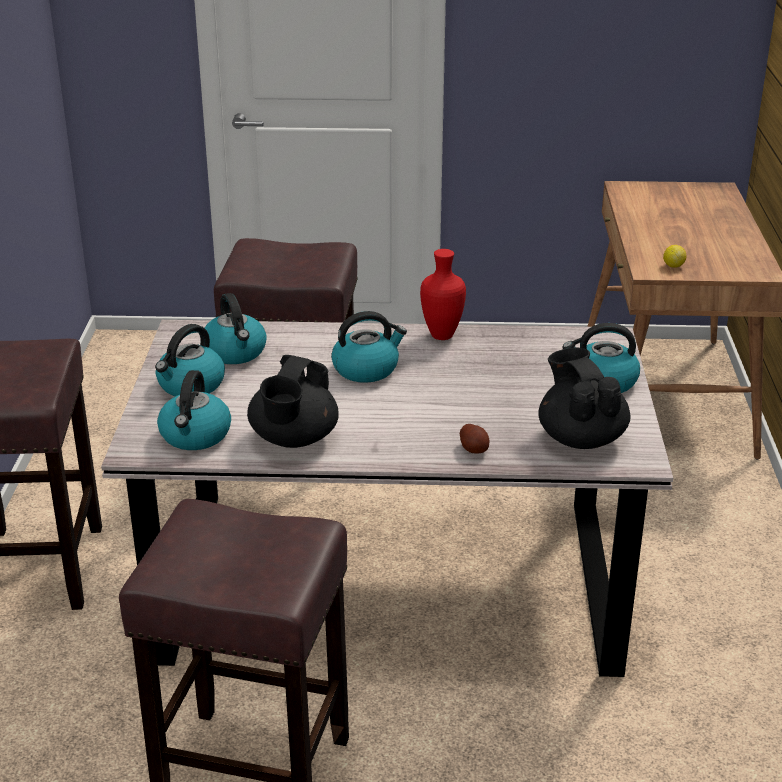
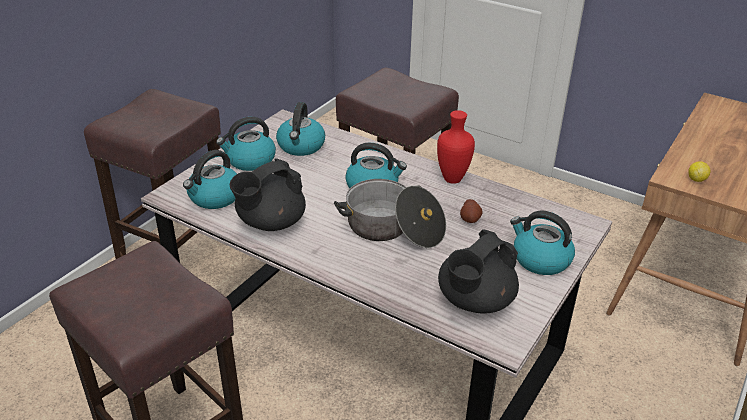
camera: 30 degrees right, 5 degrees up
potato [460,424,490,454] -> potato moved to [460,199,482,223]
black teapot [538,347,631,449] -> black teapot turned 150 degrees counterclockwise [438,229,519,314]
none -> cooking pot [334,179,446,248]

